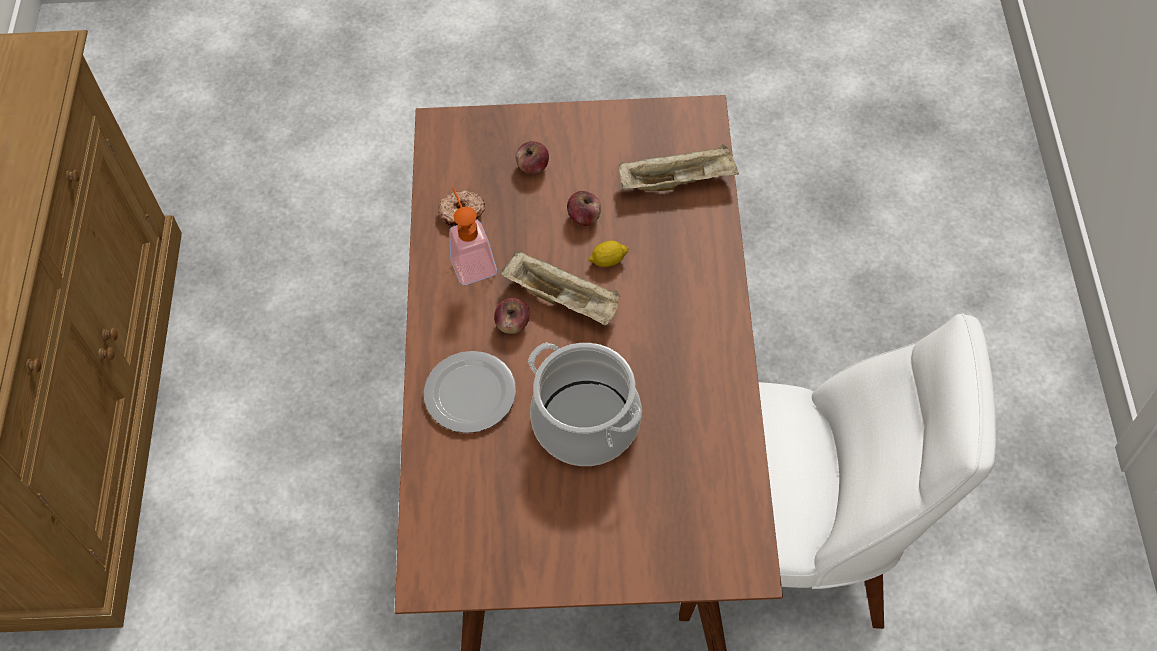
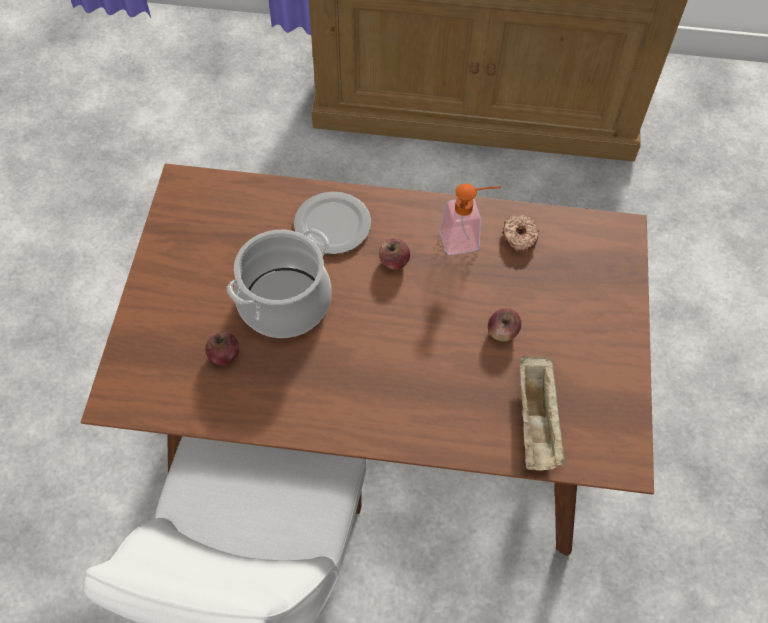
camera: 95 degrees right, 0 degrees up
beige tray [501,250,620,325] -> none
apple [515,141,549,174] -> apple moved to [205,332,239,365]
lemon [588,241,629,267] -> none

